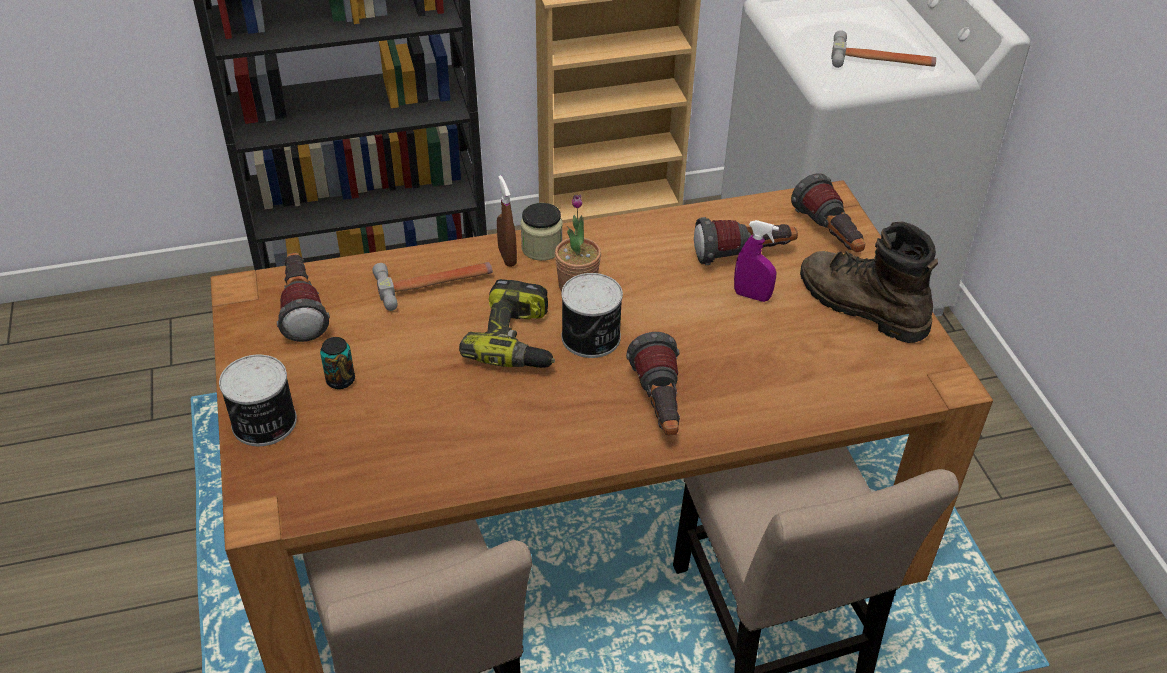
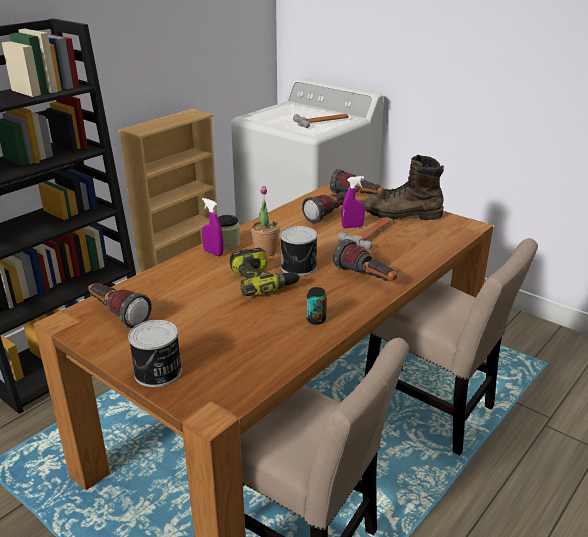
camera: 35 degrees left, 15 degrees down
can [320,337,355,389] -> can moved to [306,287,327,325]
hammer [372,262,493,311] -> hammer moved to [338,217,392,250]
brown spray bottle [497,175,517,267] -> purple spray bottle [202,198,223,256]

